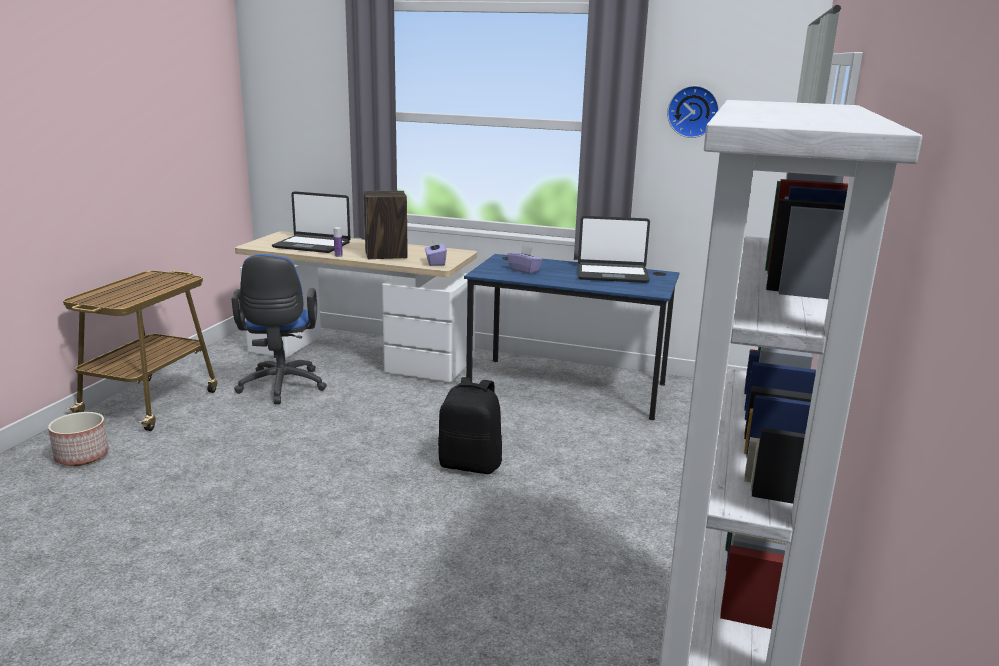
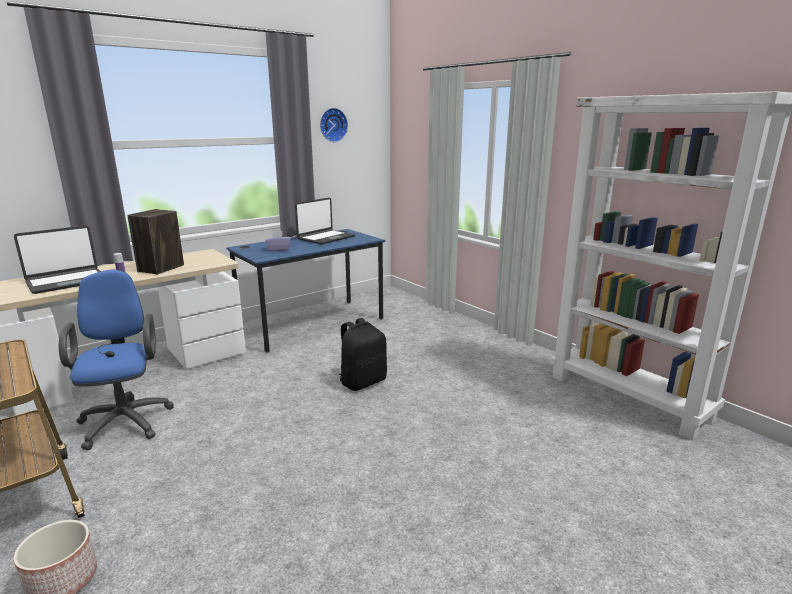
camera: 55 degrees left, 0 degrees up
blue office chair [231,254,327,404] -> blue office chair turned 135 degrees counterclockwise [59,270,174,450]
purple tissue box [425,239,447,266] -> none

